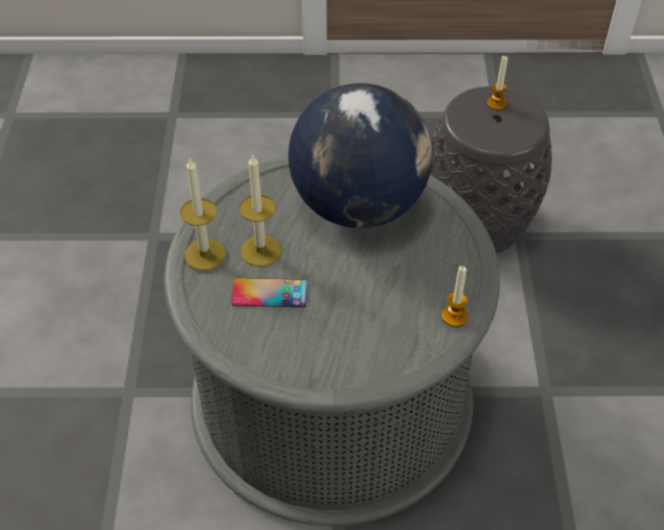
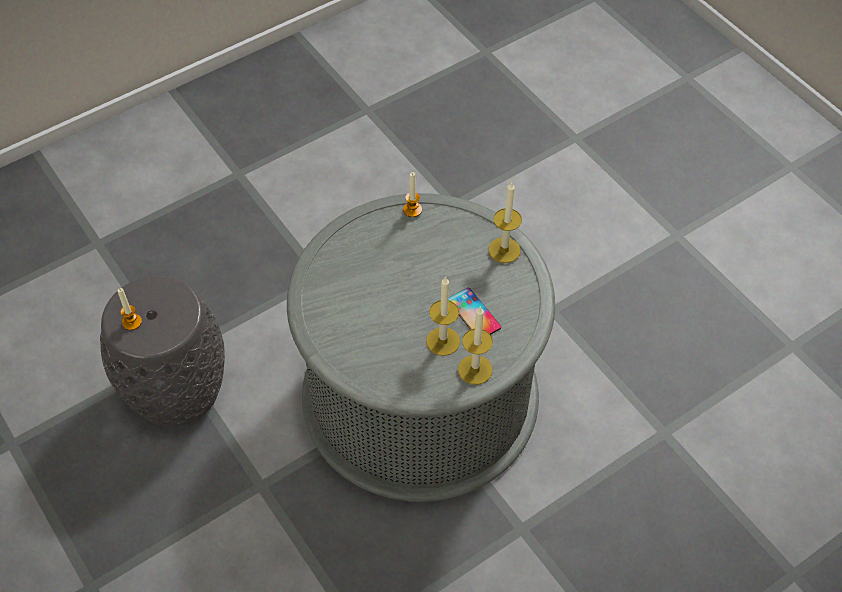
camera: 125 degrees left, 5 degrees up
globe [288,83,433,228] -> none
none -> candle [488,182,522,263]

